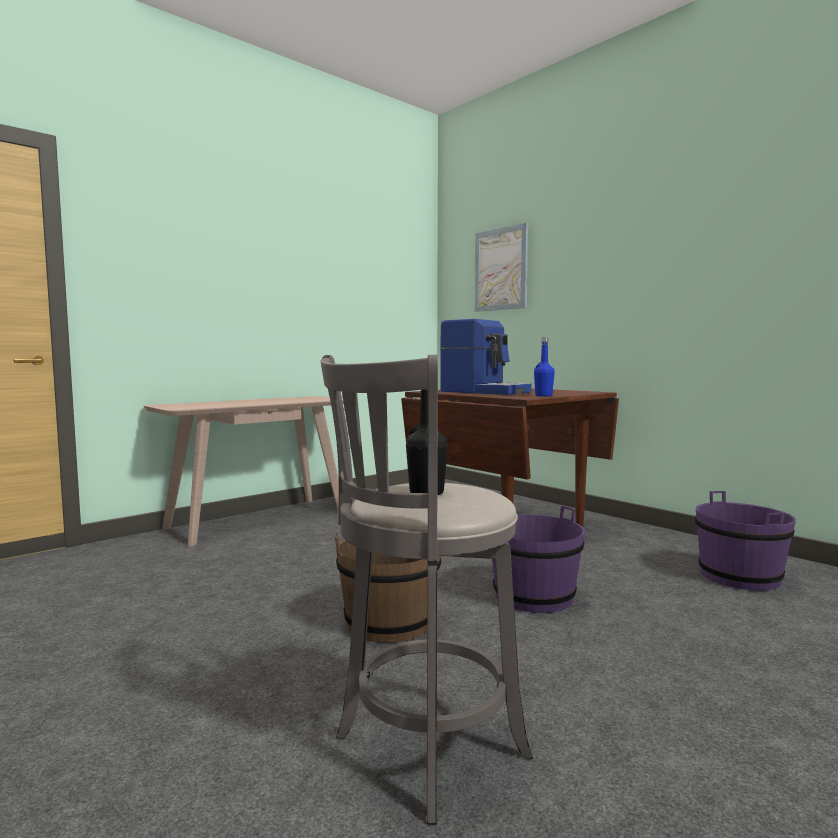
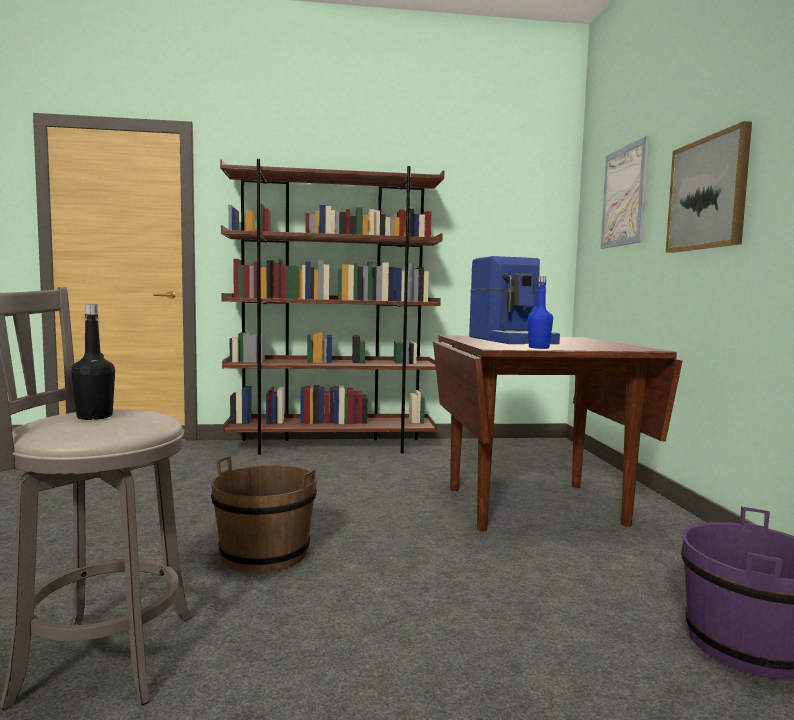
camera: 35 degrees right, 0 degrees up
beige console table [144,396,344,547] -> brown bookcase [220,159,444,455]
purple bucket [492,506,585,613] -> none
none -> picture [666,121,752,253]

